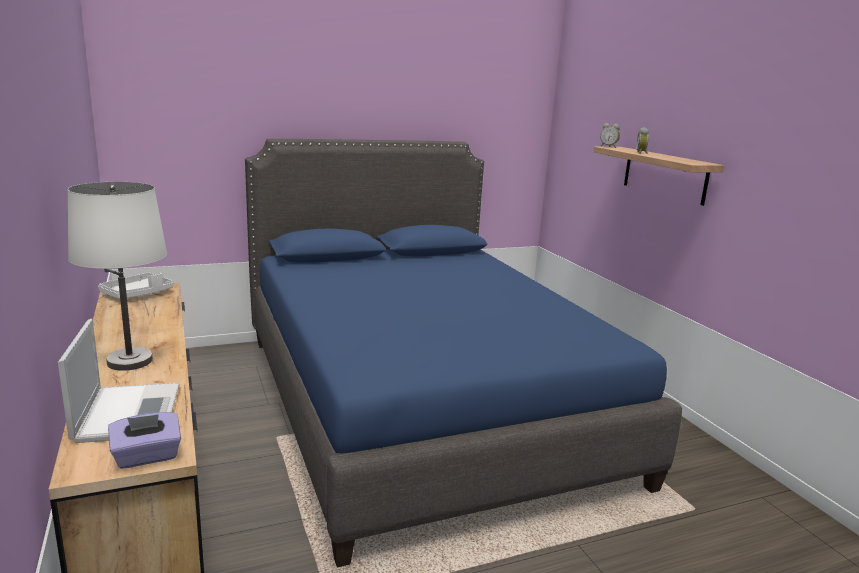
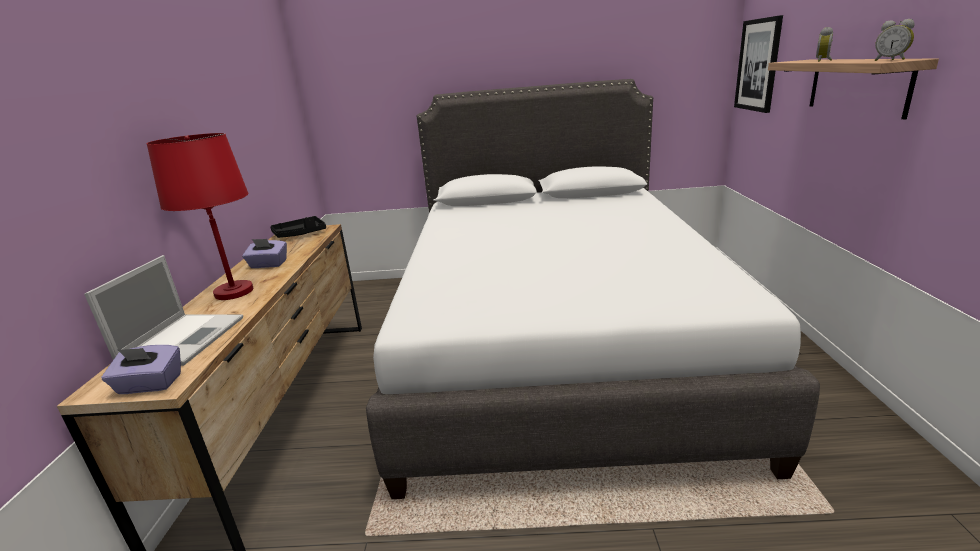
camera: 25 degrees right, 5 degrees up
white table lamp [68,182,167,371] -> red table lamp [147,133,253,300]
white tray [98,272,173,299] -> black tray [270,216,326,238]
blue bed [245,139,682,568] -> white bed [366,79,820,499]
alarm clock [600,123,620,148] -> alarm clock moved to [875,19,915,61]
none -> purple tissue box [242,239,287,268]
none -> picture [734,15,783,113]

